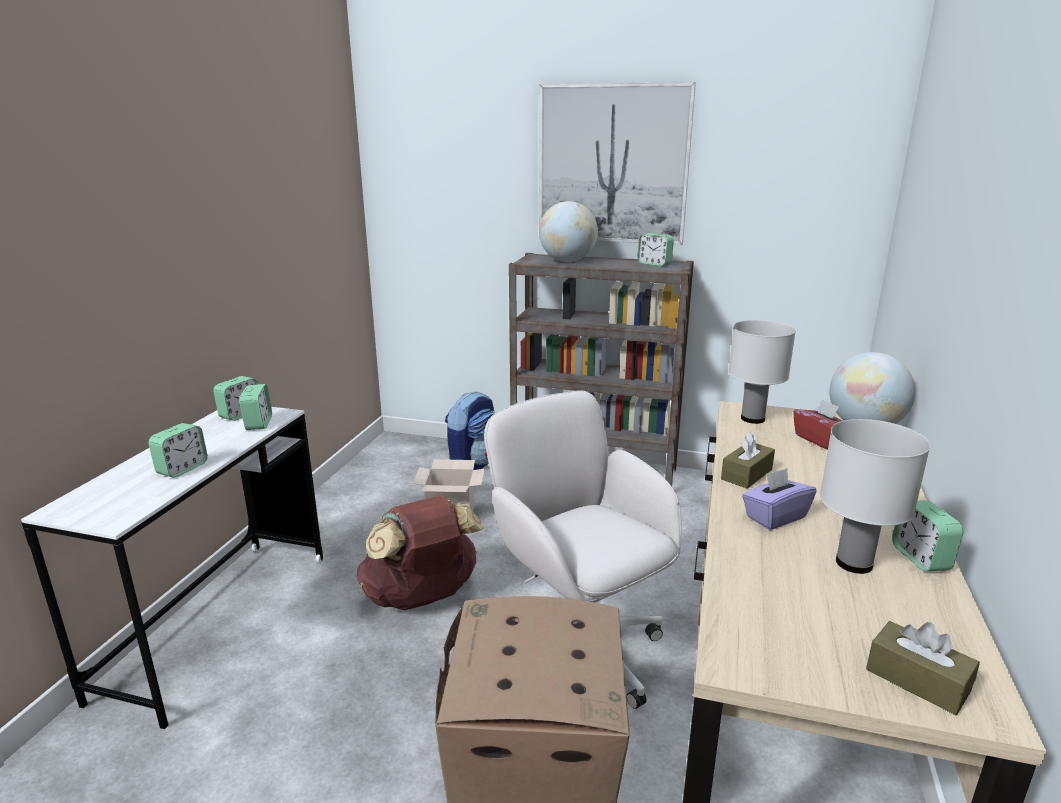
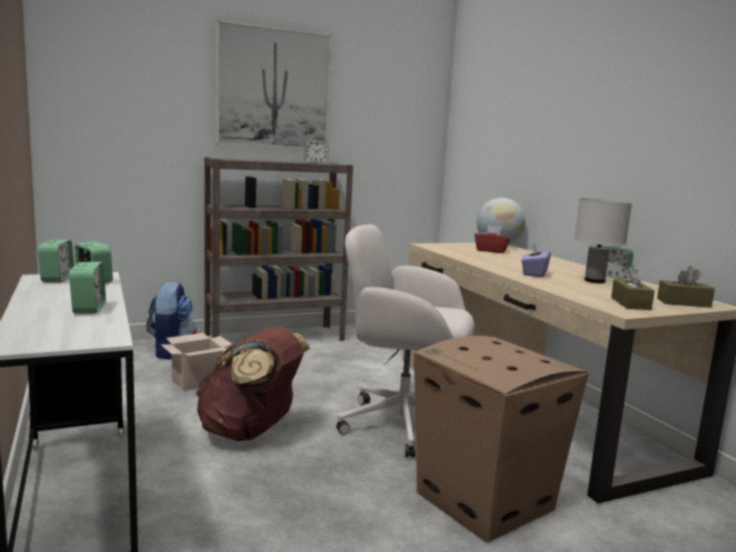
camera: 40 degrees left, 10 degrees down
globe [539,201,598,262] -> none
brown tissue box [721,431,775,488] -> brown tissue box moved to [611,265,655,310]
white table lamp [728,320,796,424] -> none

